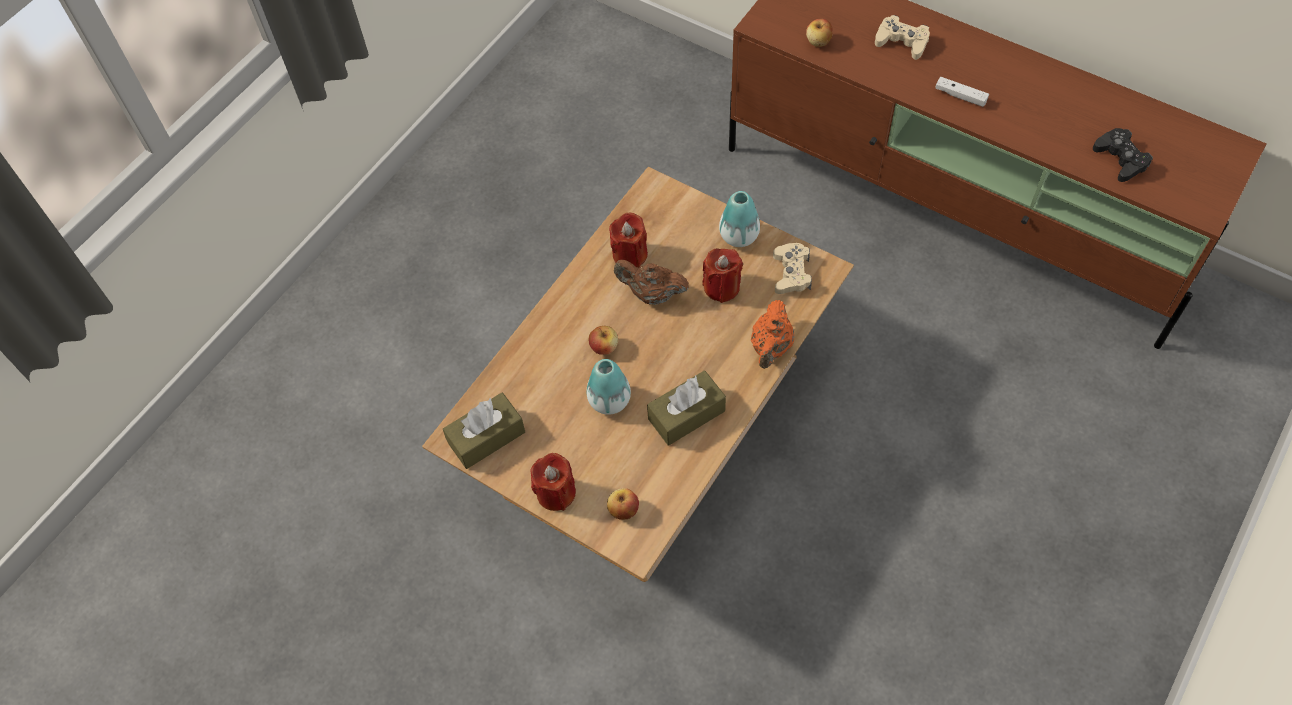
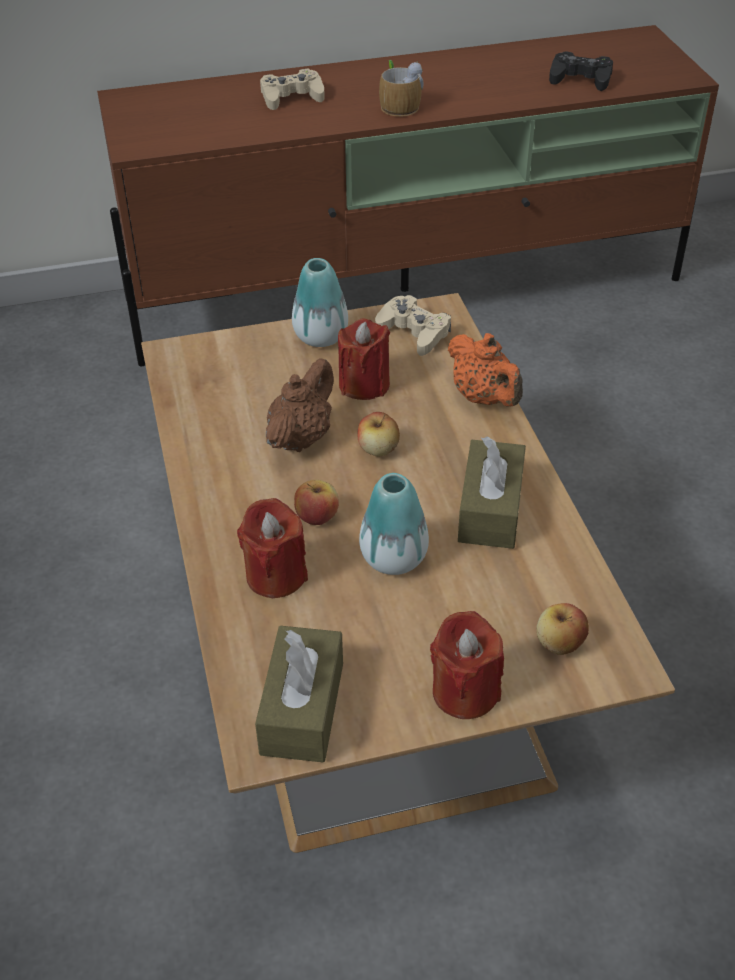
camera: 50 degrees left, 15 degrees down
red candle [609,213,648,268] -> red candle moved to [237,498,308,598]
brown teapot [614,260,689,305] -> brown teapot turned 150 degrees clockwise [266,358,334,452]
apple [806,19,833,47] -> apple moved to [357,412,400,457]
white game controller [935,77,989,107] -> mug [379,60,423,117]

